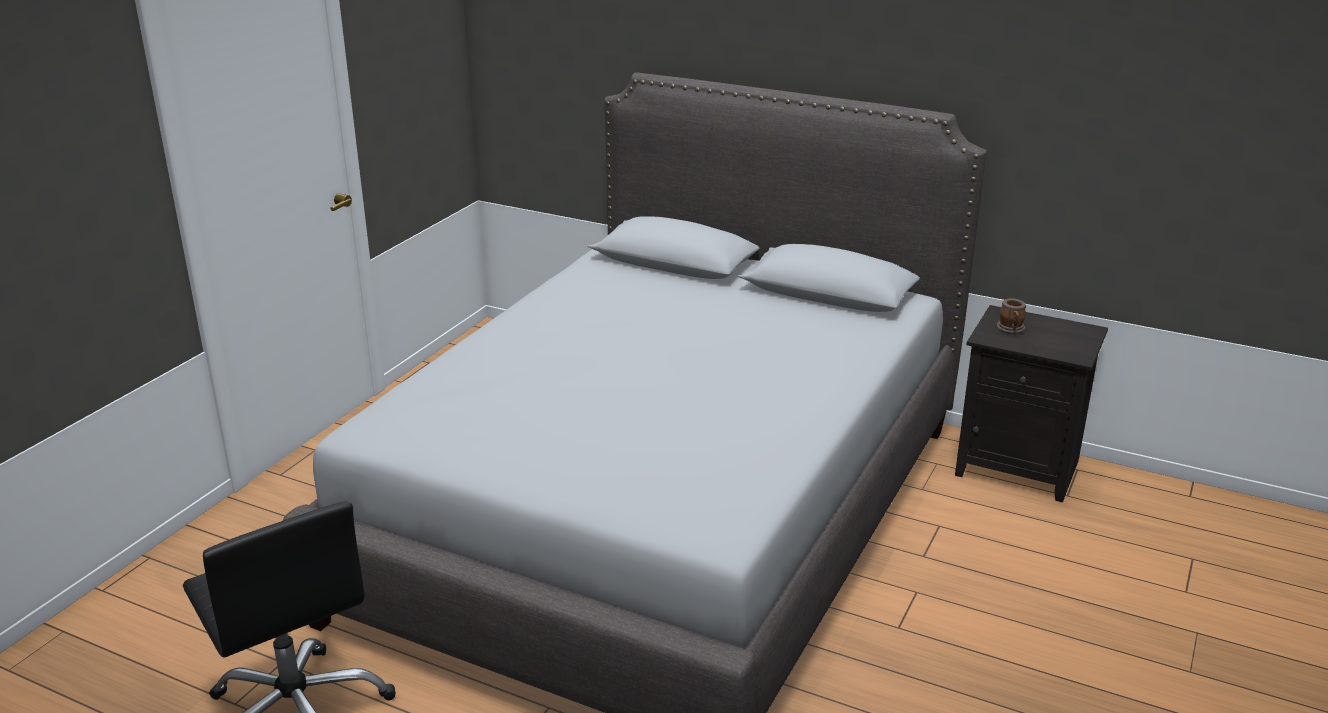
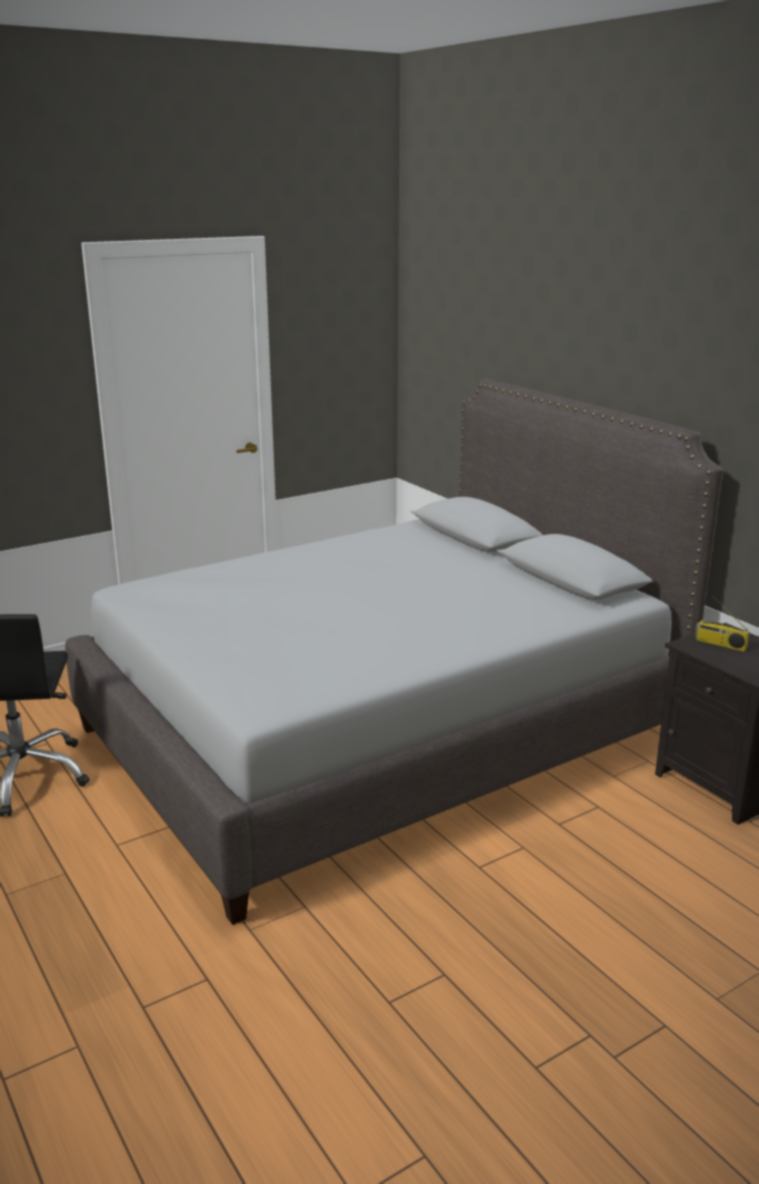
camera: 30 degrees right, 5 degrees down
mug [997,298,1026,334] -> radio [695,596,750,651]

